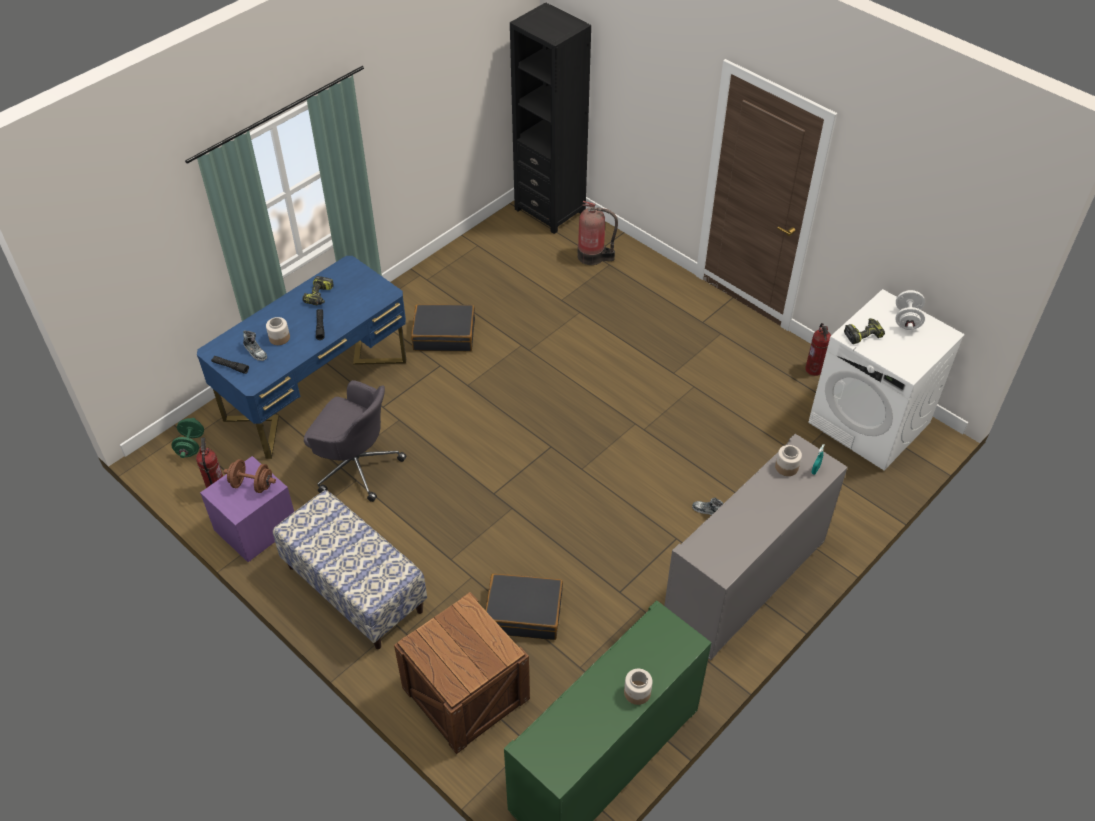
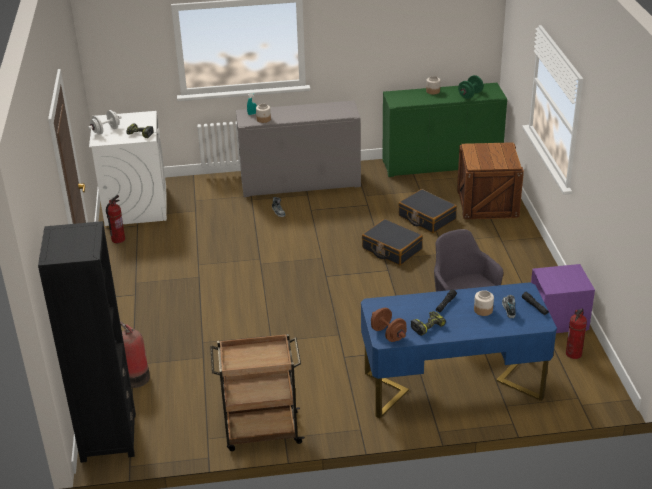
camera: 140 degrees left, 15 degrees down
green dumbbell [171,418,204,458] -> green dumbbell moved to [458,75,484,99]
brown dumbbell [223,459,276,493] -> brown dumbbell moved to [371,308,407,342]
bench [273,490,427,649] -> none
black suitcase [411,304,475,351] -> black suitcase moved to [362,219,423,265]
none -> brown cart [210,334,305,451]

